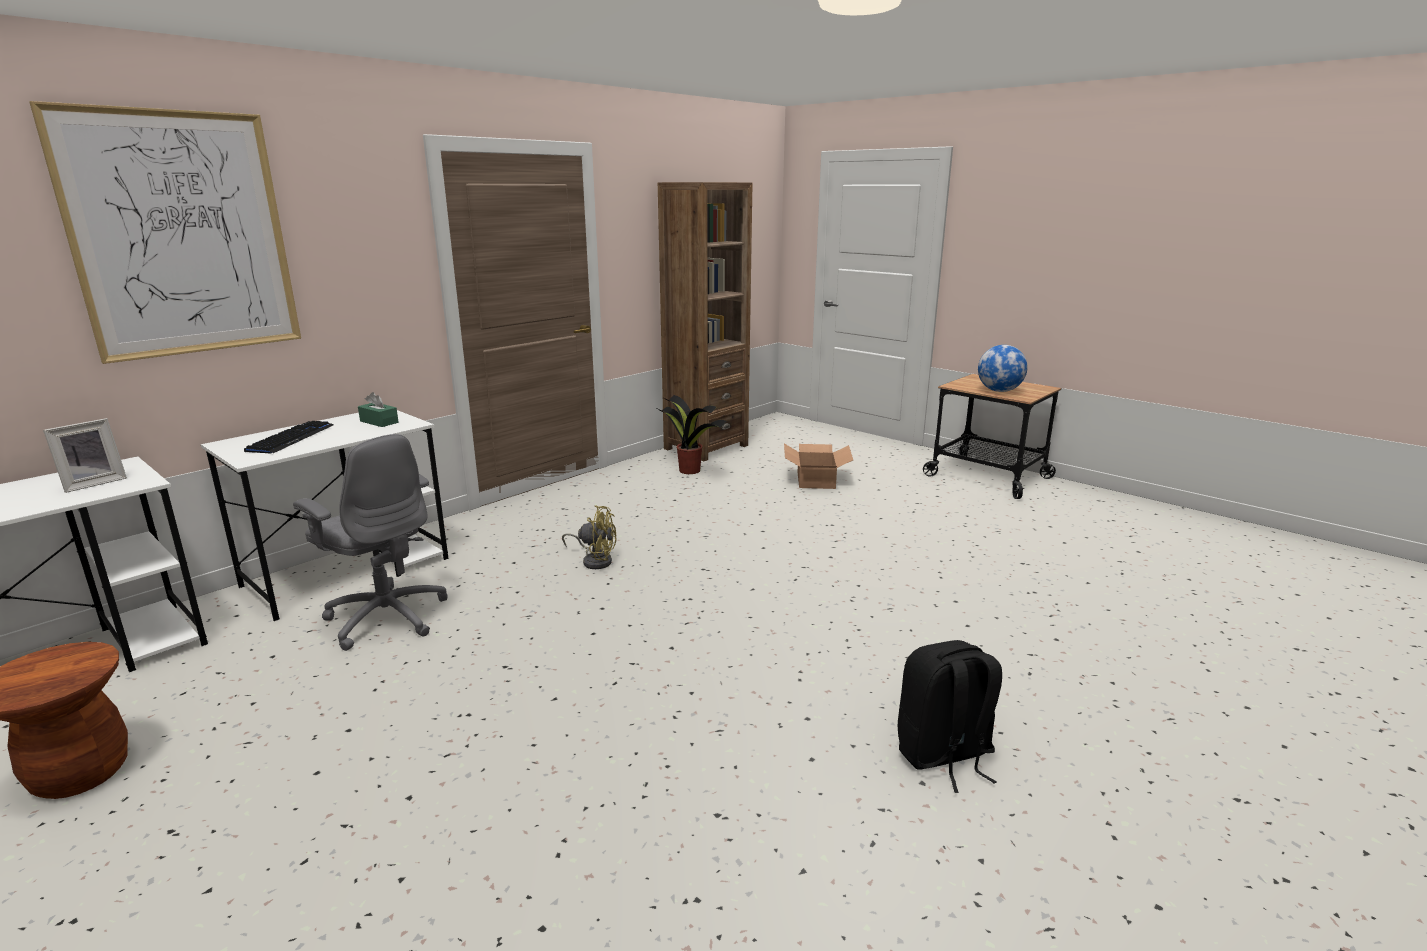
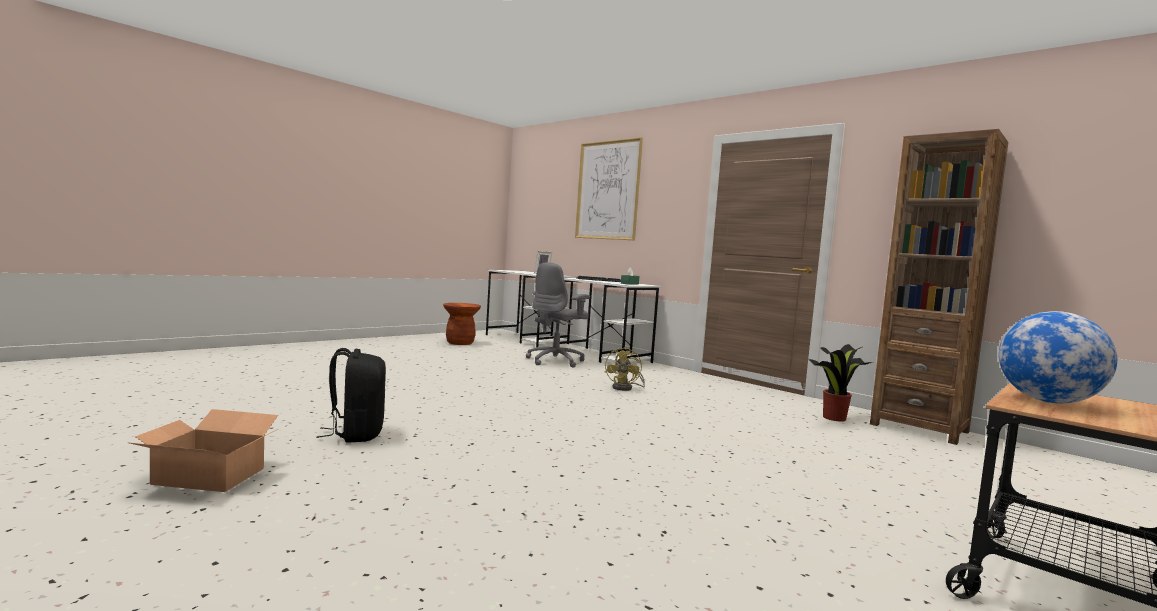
camera: 90 degrees right, 15 degrees down
cardboard box [784,443,853,489] -> cardboard box moved to [127,409,278,492]

